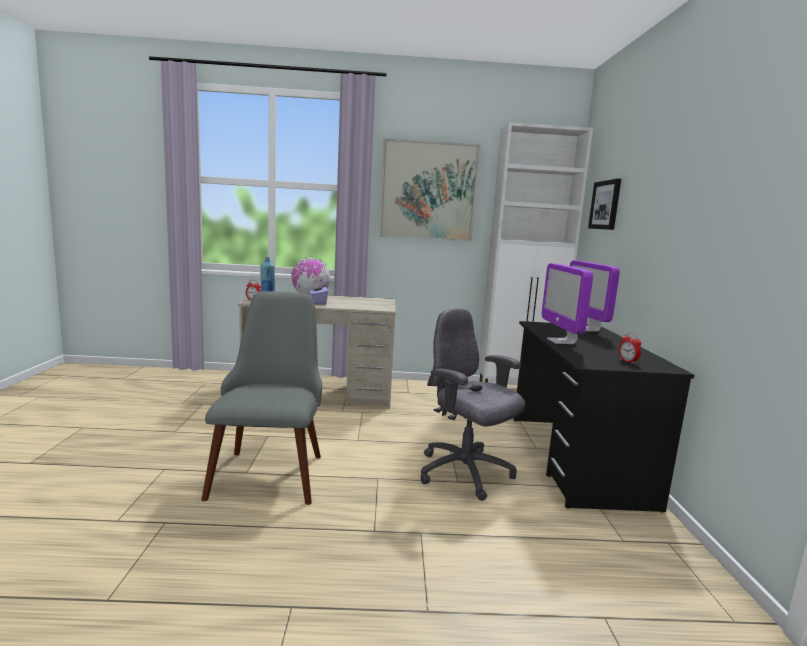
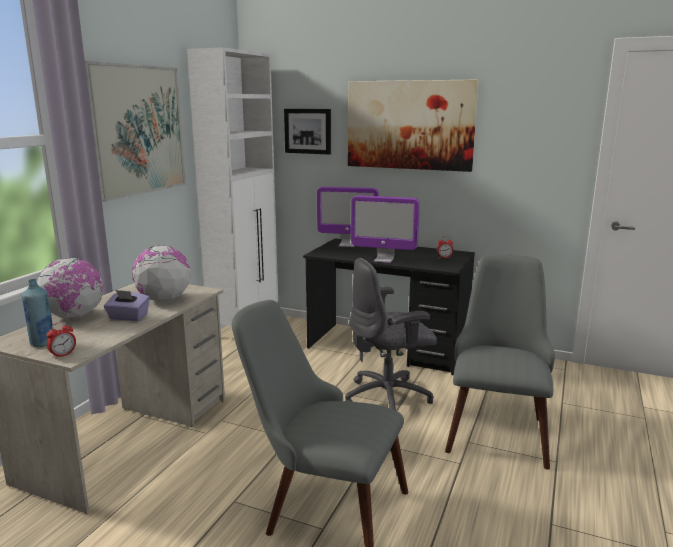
camera: 65 degrees left, 5 degrees up
none -> globe [132,245,191,302]
none -> picture [348,80,478,172]
none -> grey chair [445,254,555,470]

